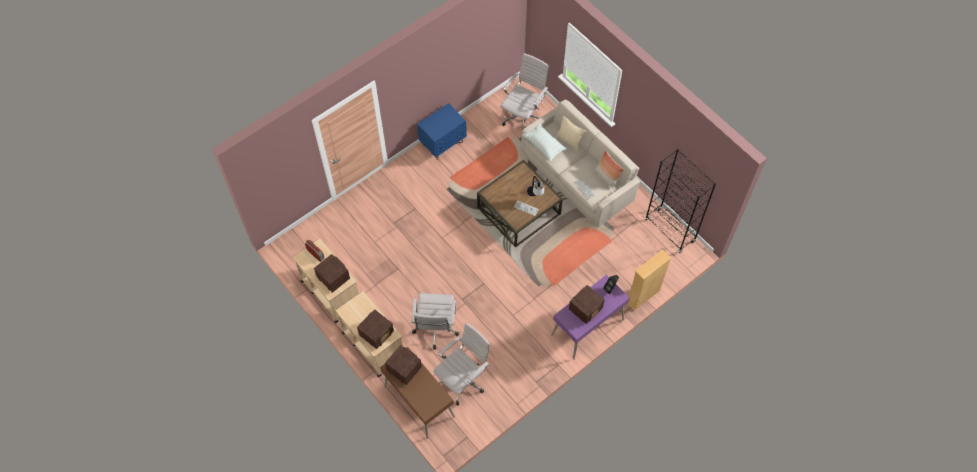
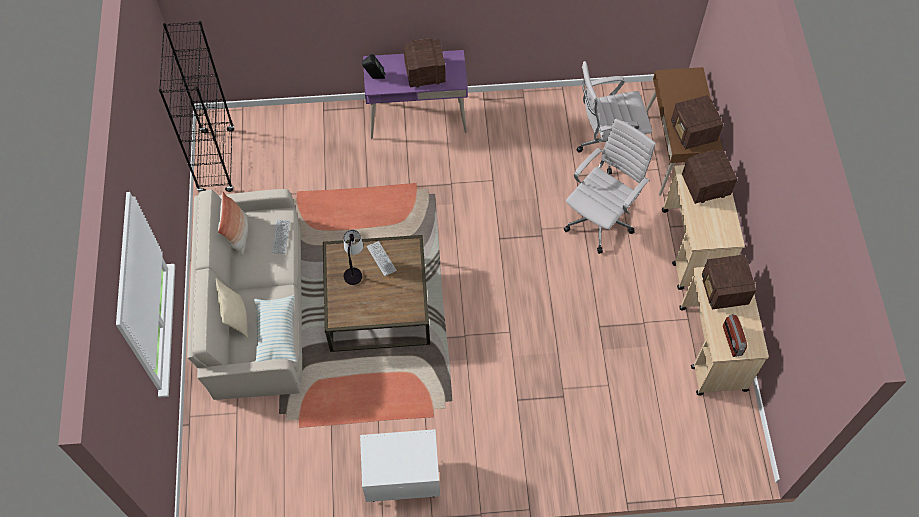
camera: 145 degrees left, 0 degrees up
blue nightstand [417,103,467,160] -> white nightstand [360,429,440,502]
white office chair [501,53,549,129] -> none
beige bookcase [627,249,671,311] -> none

